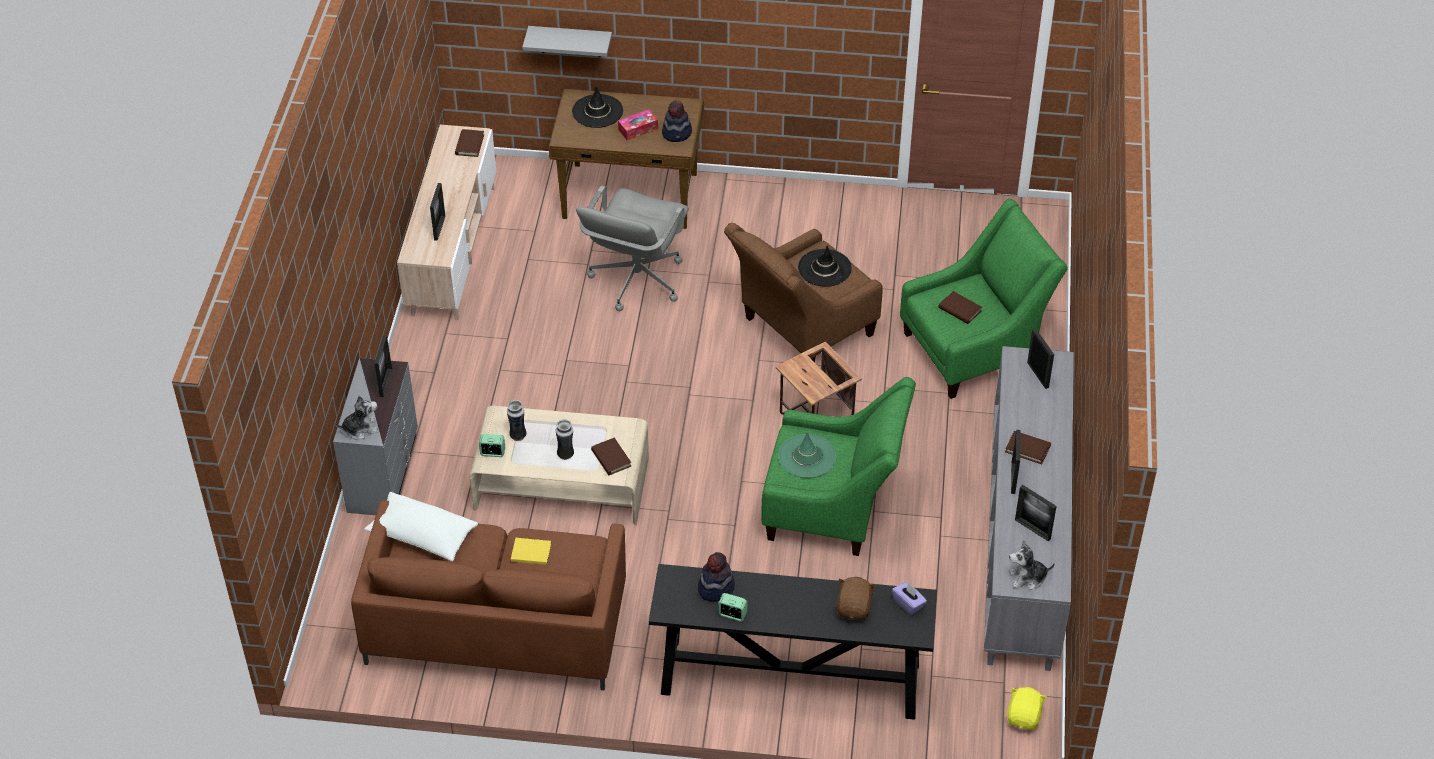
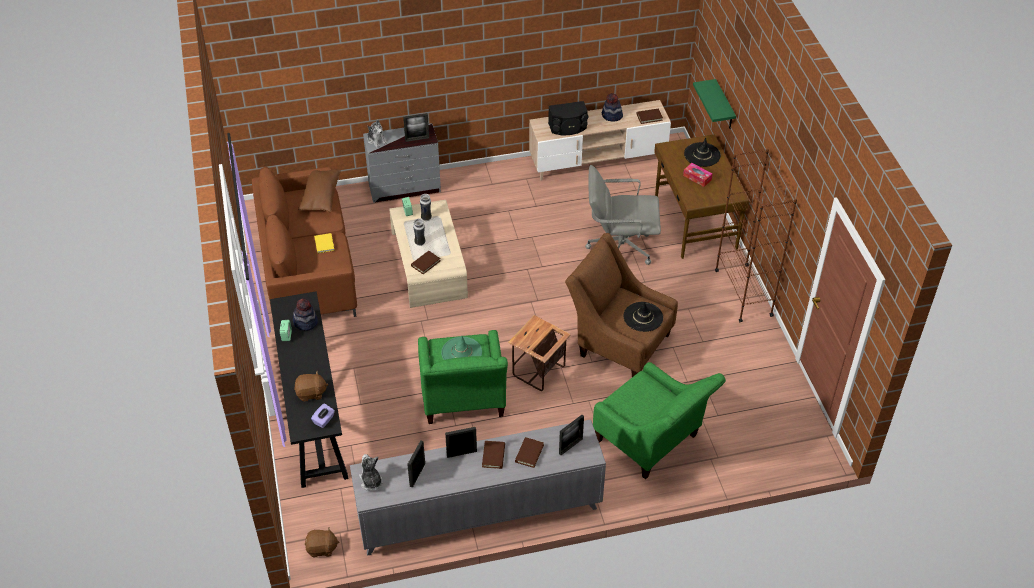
camera: 70 degrees right, 0 degrees up
white pillow [364,492,478,561] -> brown pillow [298,168,340,212]
picture frame [430,183,445,241] -> black speaker [548,101,588,135]
grey shelf [522,26,612,57] -> green shelf [693,79,736,128]
hat [662,100,692,142] -> hat moved to [602,93,623,121]
brown book [938,291,982,324] -> brown book moved to [515,437,544,468]
yellow plush toy [1007,687,1047,730] -> brown plush toy [305,527,339,557]
none -> brown bookcase [715,149,797,322]

